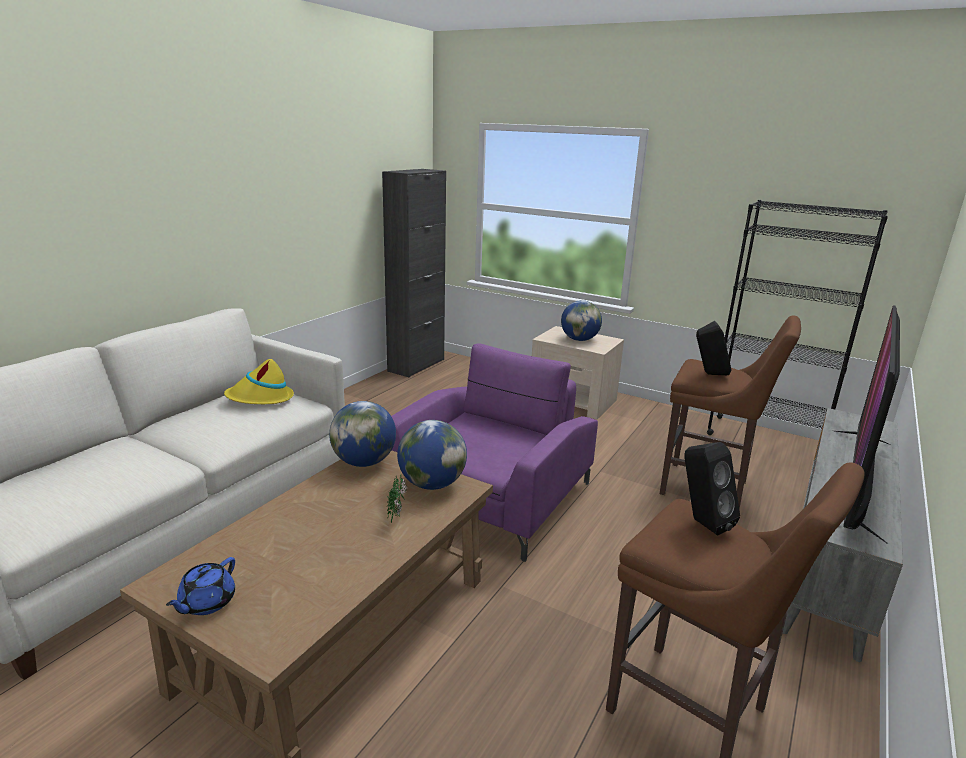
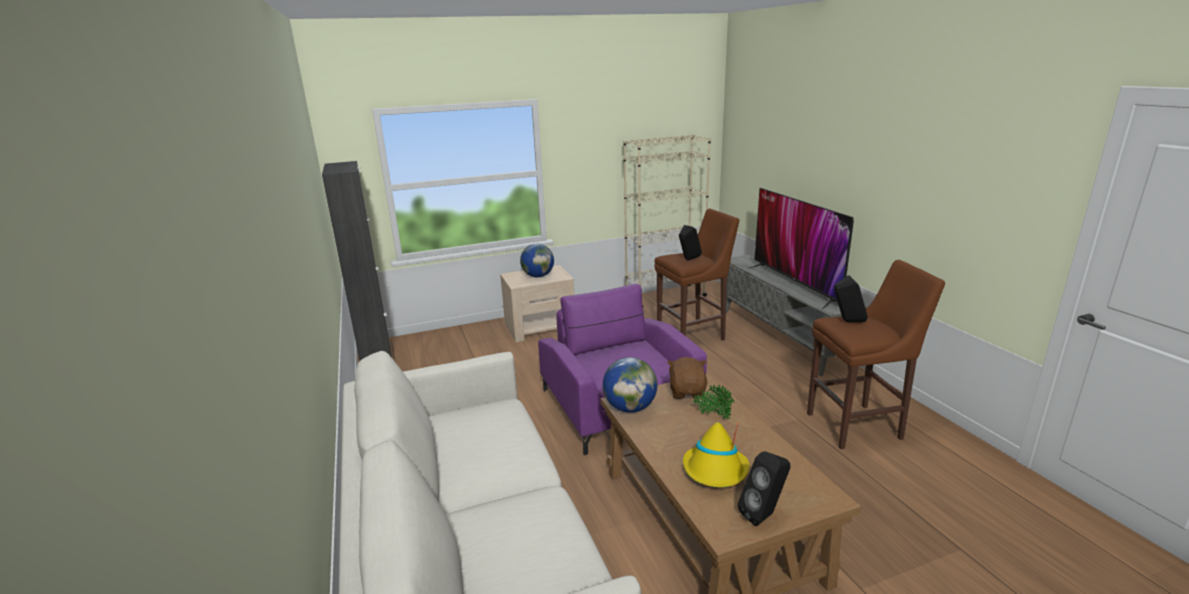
camera: 50 degrees left, 0 degrees up
blue teapot [166,557,235,615] -> black speaker [738,451,790,526]
yellow hat [224,359,294,404] -> yellow hat moved to [683,422,749,487]
globe [397,420,467,490] -> brown plush toy [667,357,707,399]
black bookcase [707,200,888,435] -> beige bookcase [623,134,711,306]

